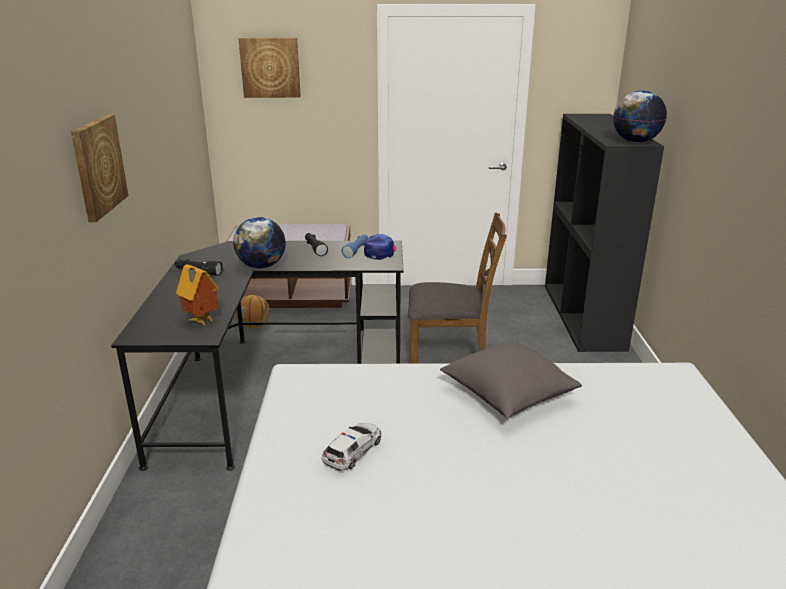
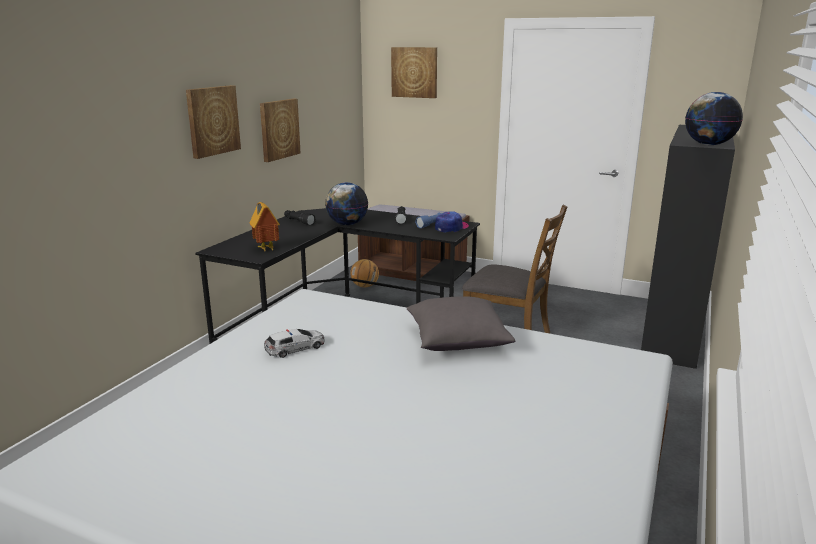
camera: 25 degrees right, 5 degrees down
none -> picture [260,99,301,162]

